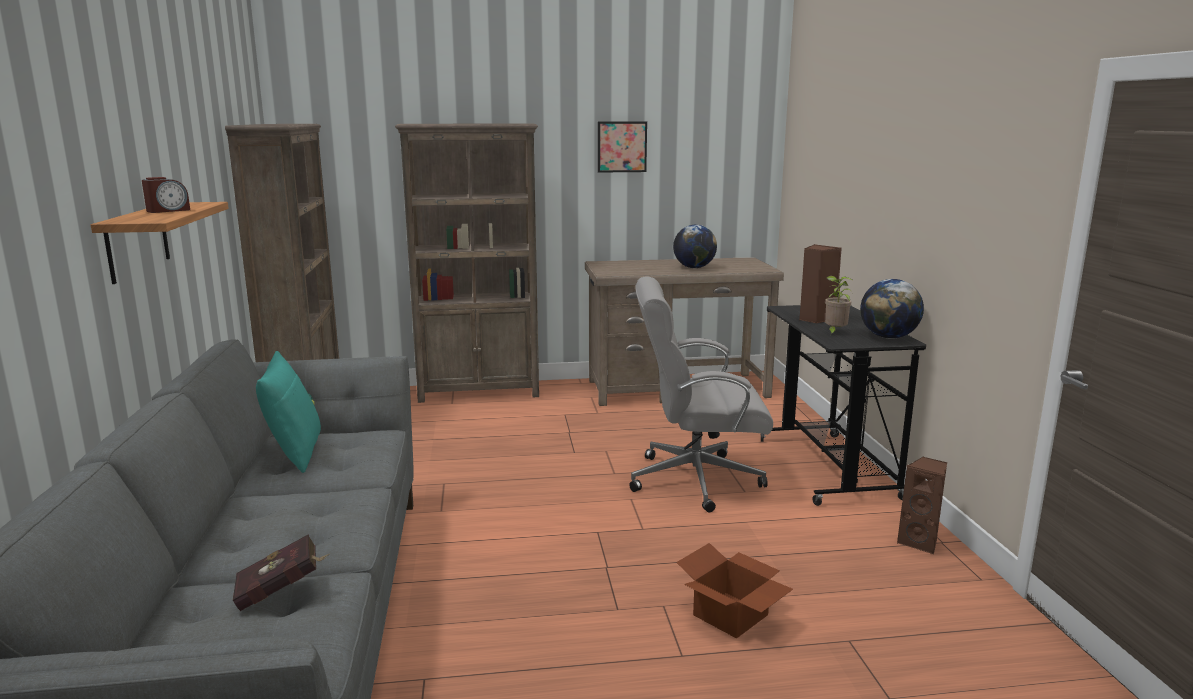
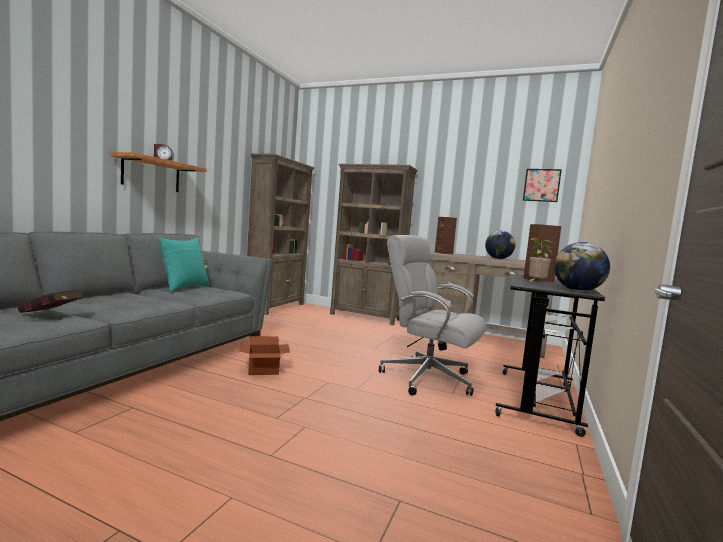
camera: 30 degrees right, 10 degrees down
picture [598,122,647,173] -> picture moved to [523,169,562,202]
cardboard box [676,543,793,639] -> cardboard box moved to [239,336,290,375]
brown speaker [897,457,947,554] -> brown speaker moved to [435,217,457,254]

